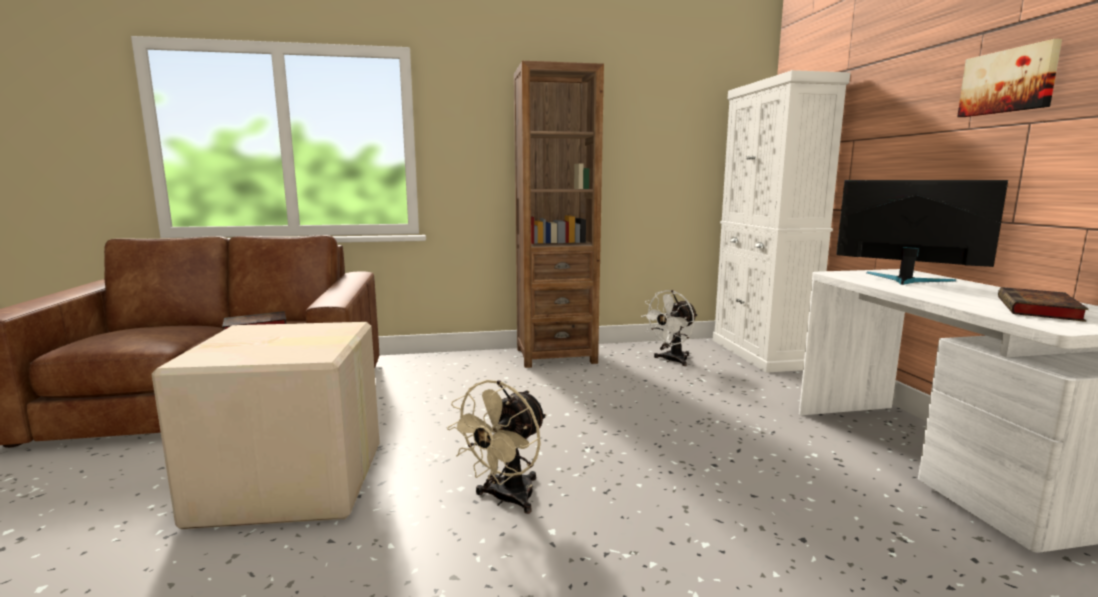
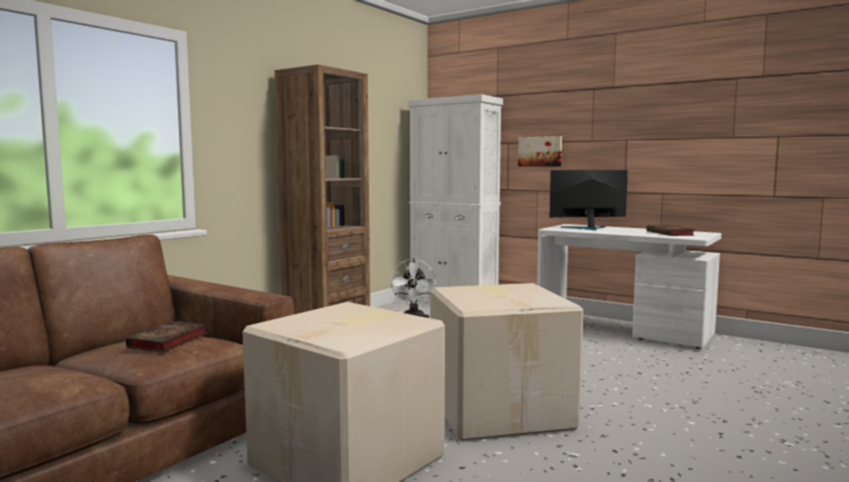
camera: 45 degrees left, 5 degrees down
beige fan [447,380,547,514] -> cardboard box [430,283,584,441]
picture [957,39,1062,117] -> picture moved to [518,136,562,167]

